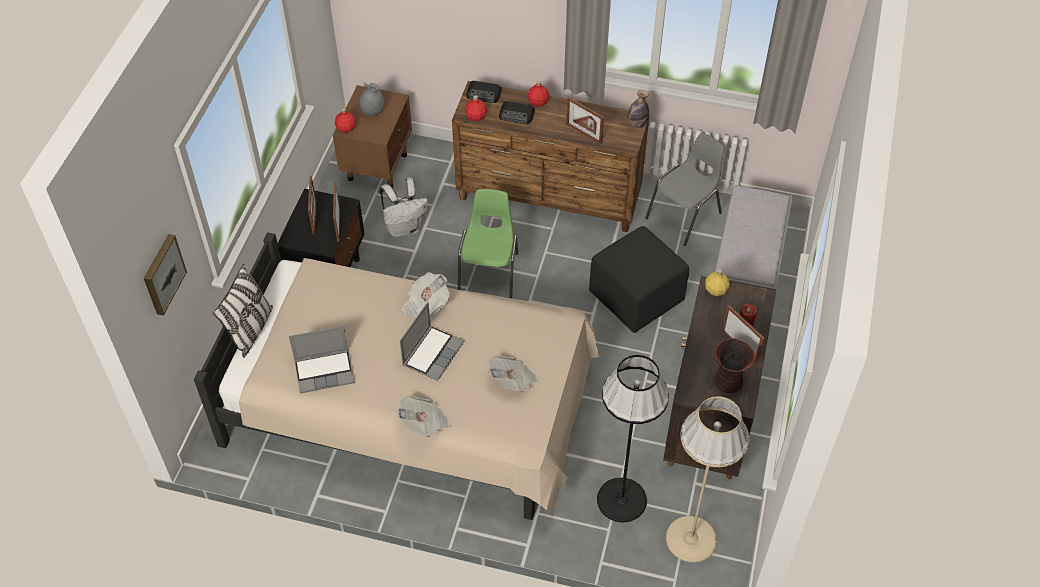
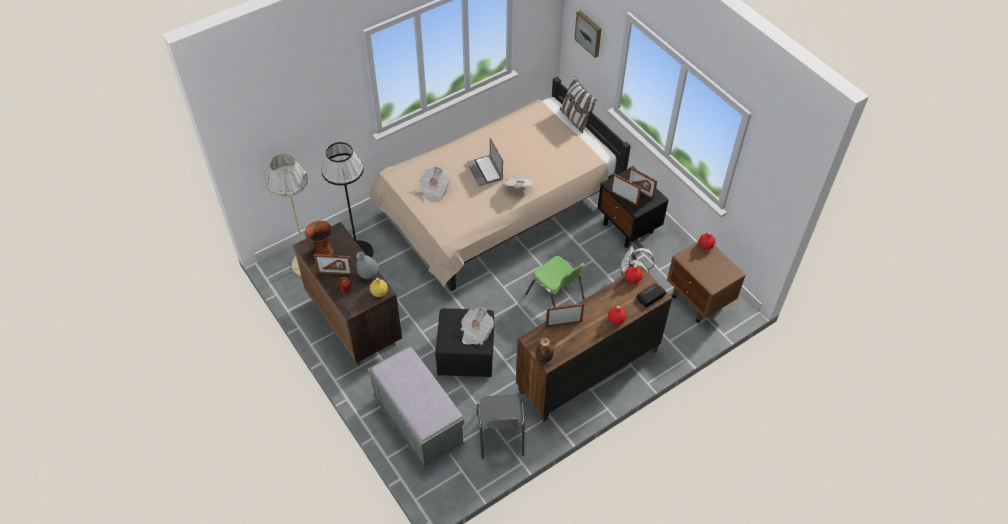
camera: 130 degrees right, 0 degrees up
laptop [289,326,354,394] -> none
grey vase [359,83,385,116] -> grey vase moved to [356,251,378,279]
newspaper [396,396,451,437] -> newspaper moved to [461,307,494,345]
radio [499,101,535,124] -> none

